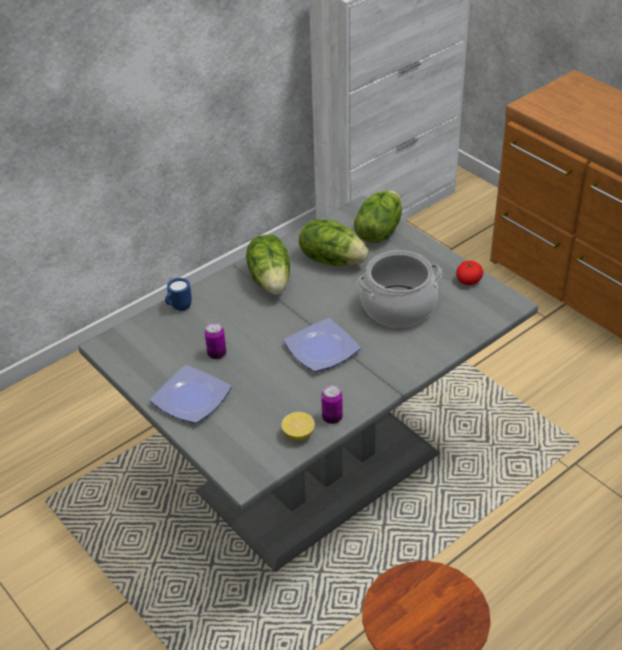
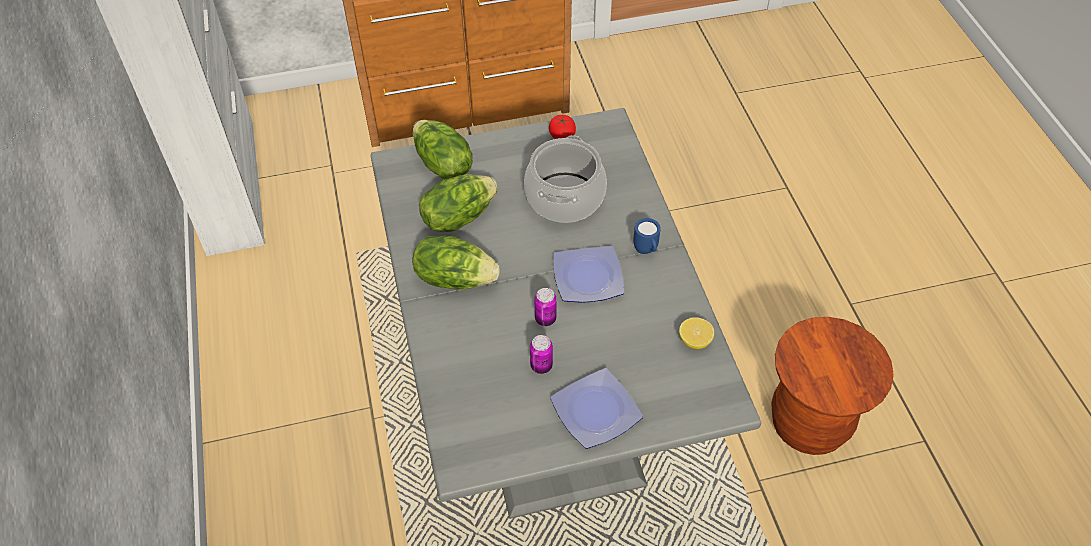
camera: 65 degrees left, 10 degrees up
blue mug [165,278,192,311] -> blue mug moved to [633,218,661,254]
can [321,385,343,424] -> can moved to [535,288,557,326]

